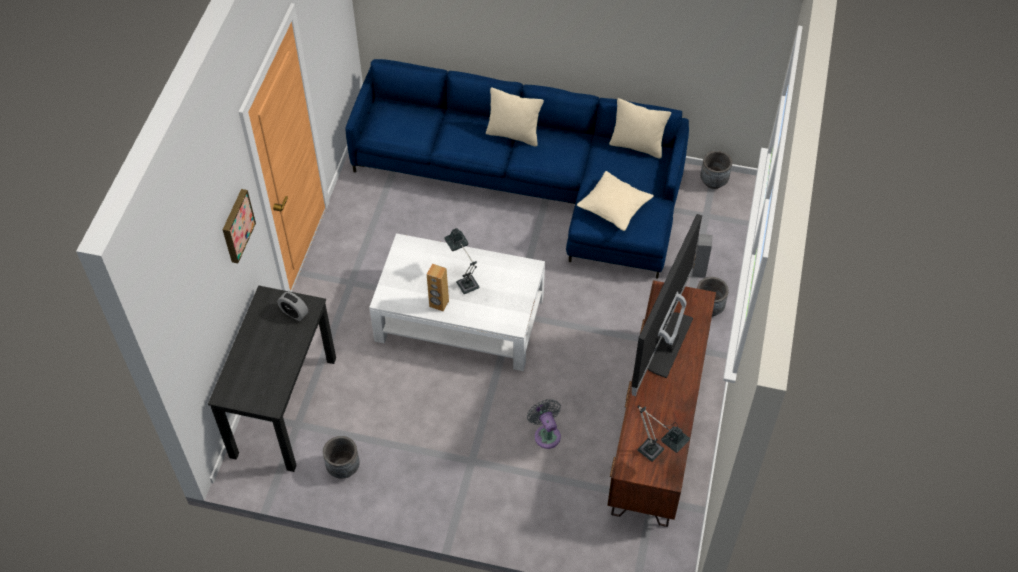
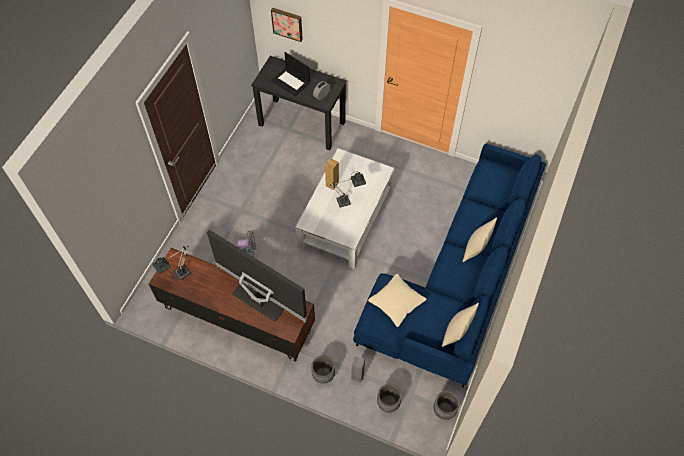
camera: 100 degrees right, 5 degrees up
picture [223,189,256,263] -> picture moved to [271,8,303,42]
grey planter [323,436,360,478] -> grey planter moved to [377,384,402,413]
none -> laptop [271,52,310,96]

